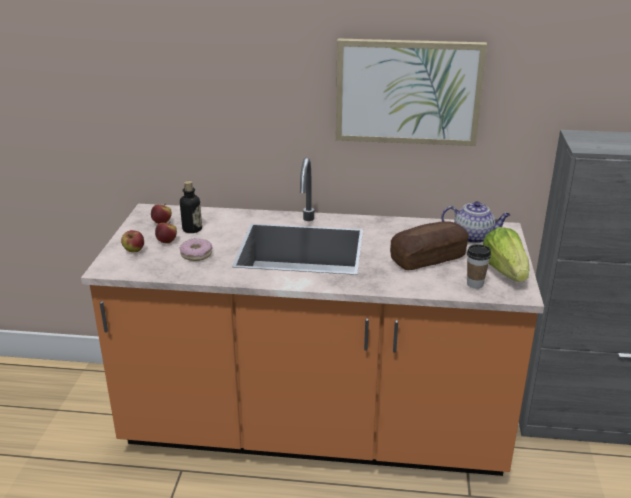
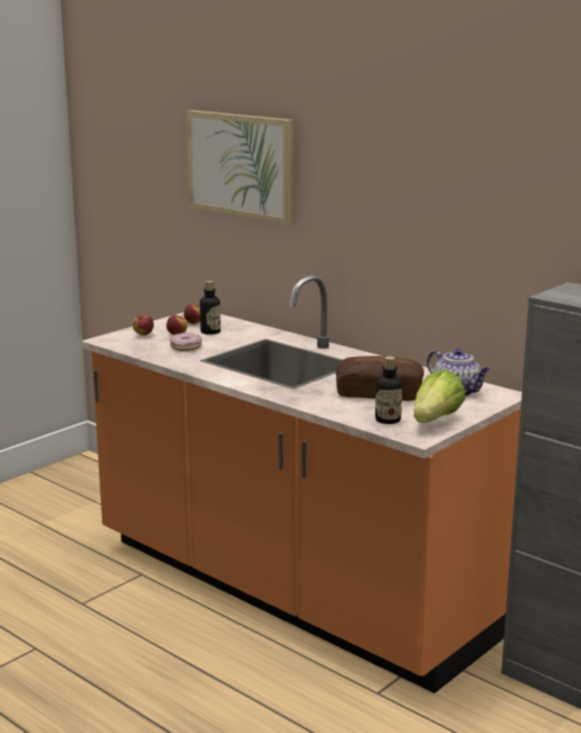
camera: 35 degrees right, 10 degrees down
picture [336,38,487,146] -> picture moved to [187,110,294,224]
cup [467,244,491,289] -> bottle [375,356,402,424]

